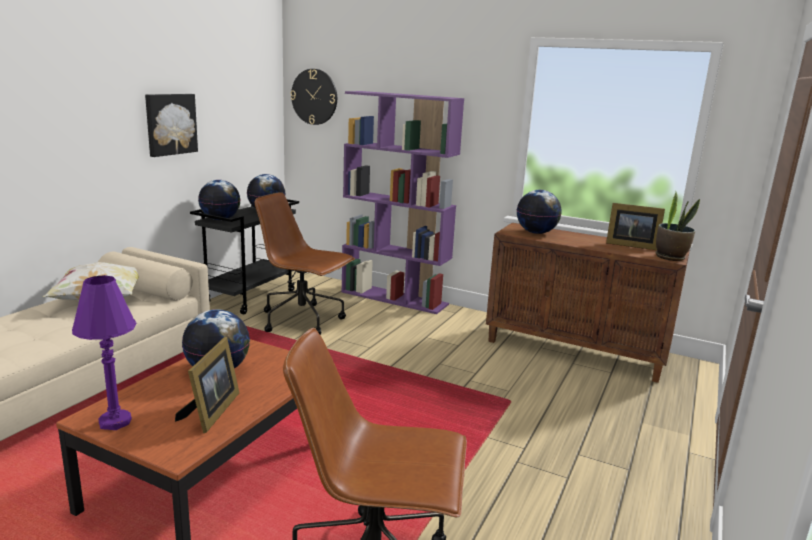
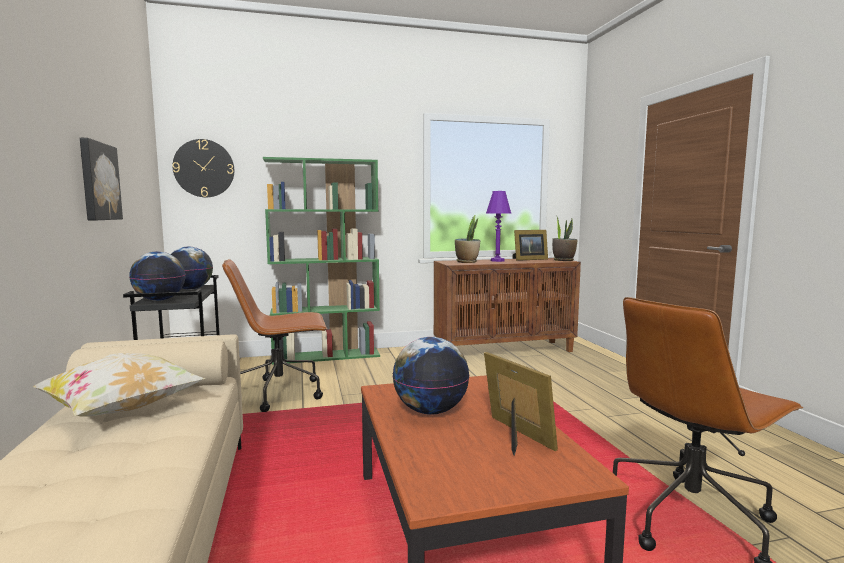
camera: 40 degrees left, 10 degrees down
purple table lamp [72,275,137,430] -> purple table lamp moved to [486,191,512,262]
purple bookcase [341,91,464,314] -> green bookcase [263,157,380,365]
globe [517,190,562,234] -> potted plant [455,215,480,263]

